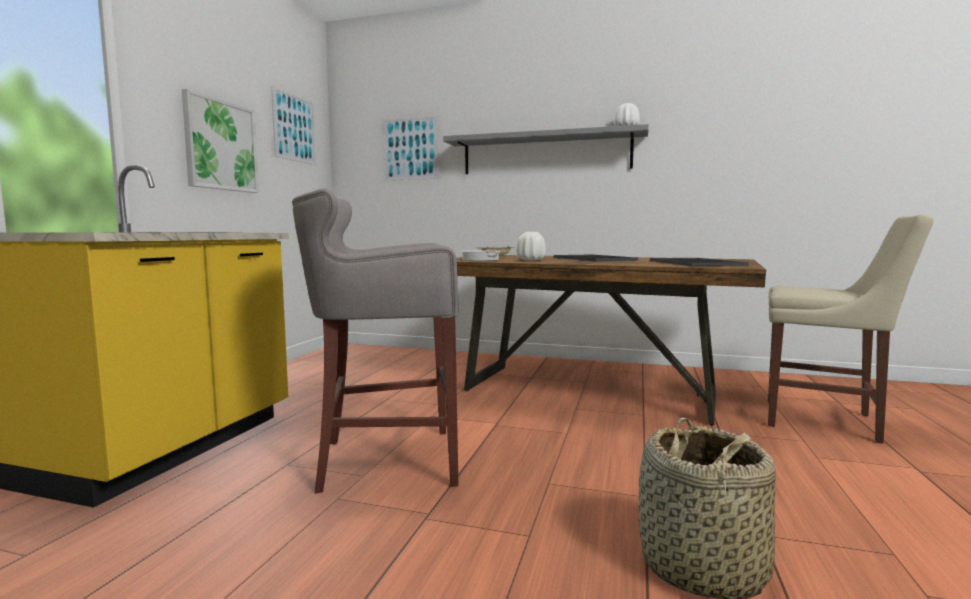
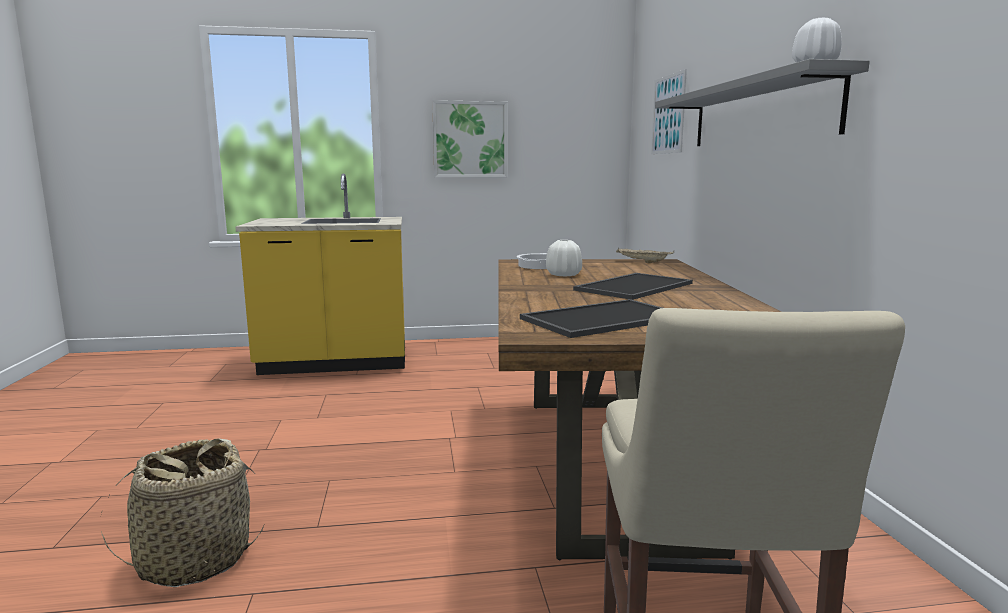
camera: 65 degrees right, 5 degrees up
picture [271,86,316,165] -> none
grey stool [292,188,459,494] -> none

